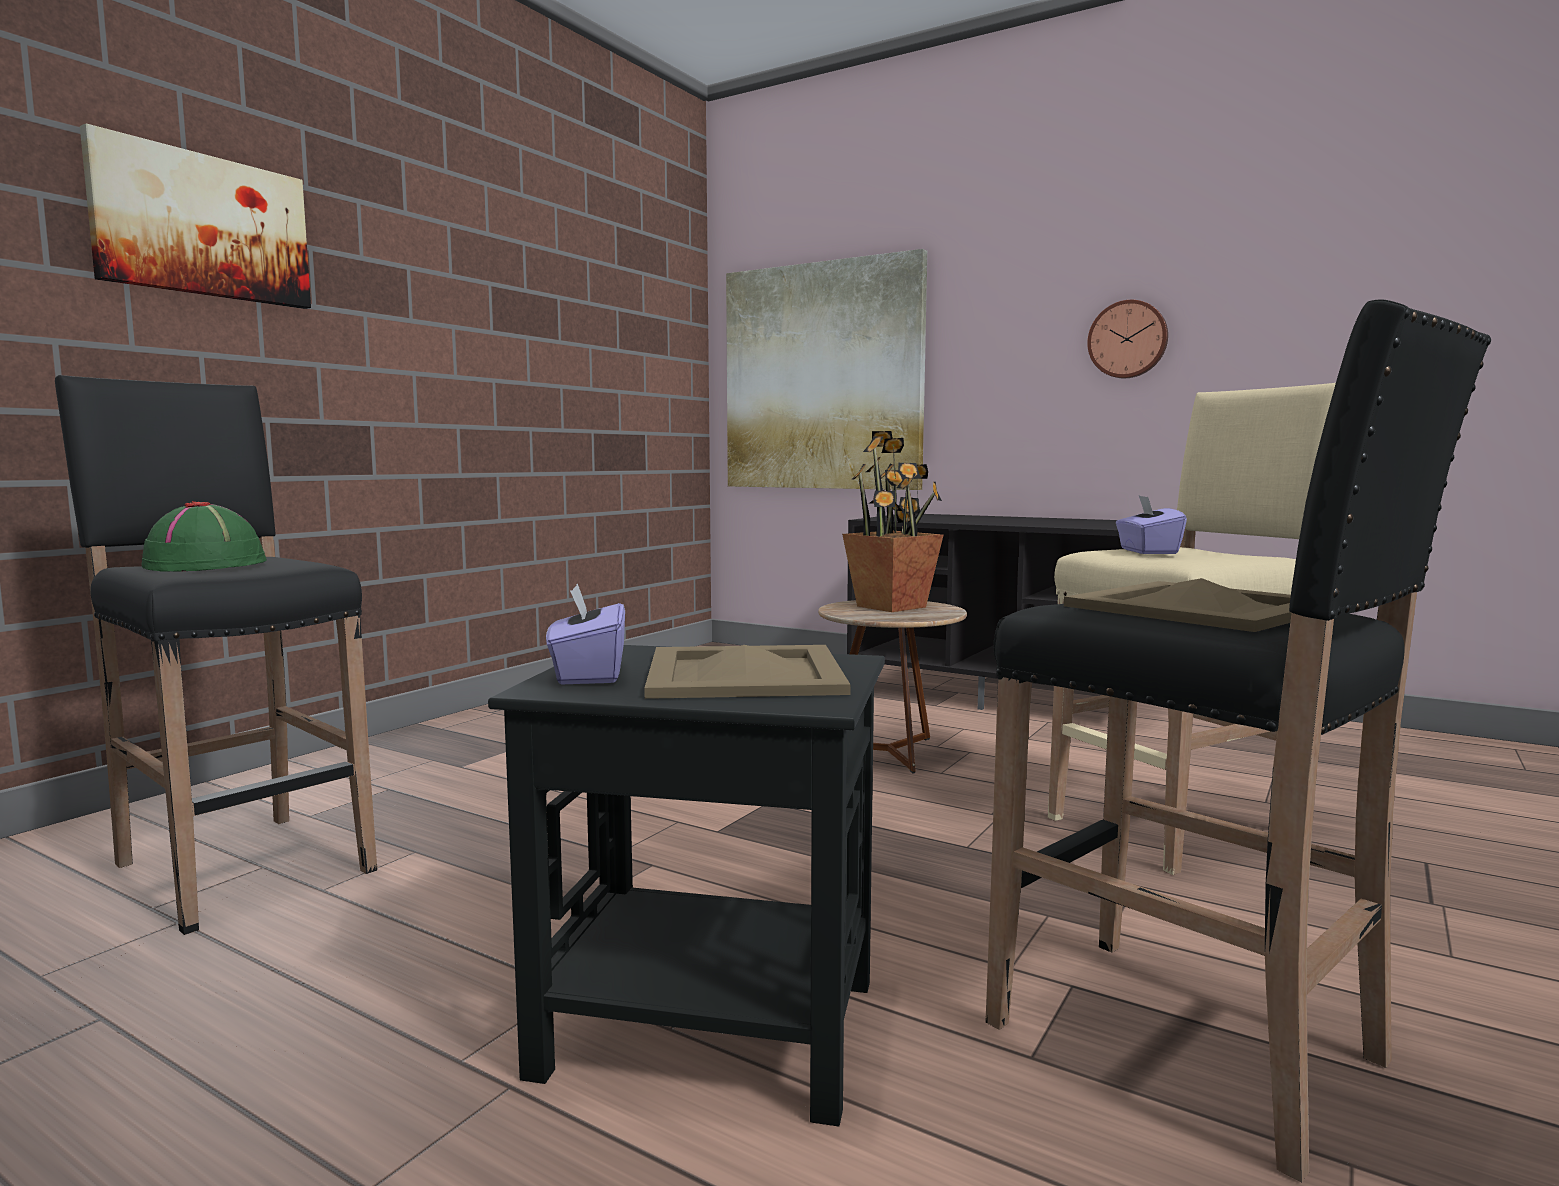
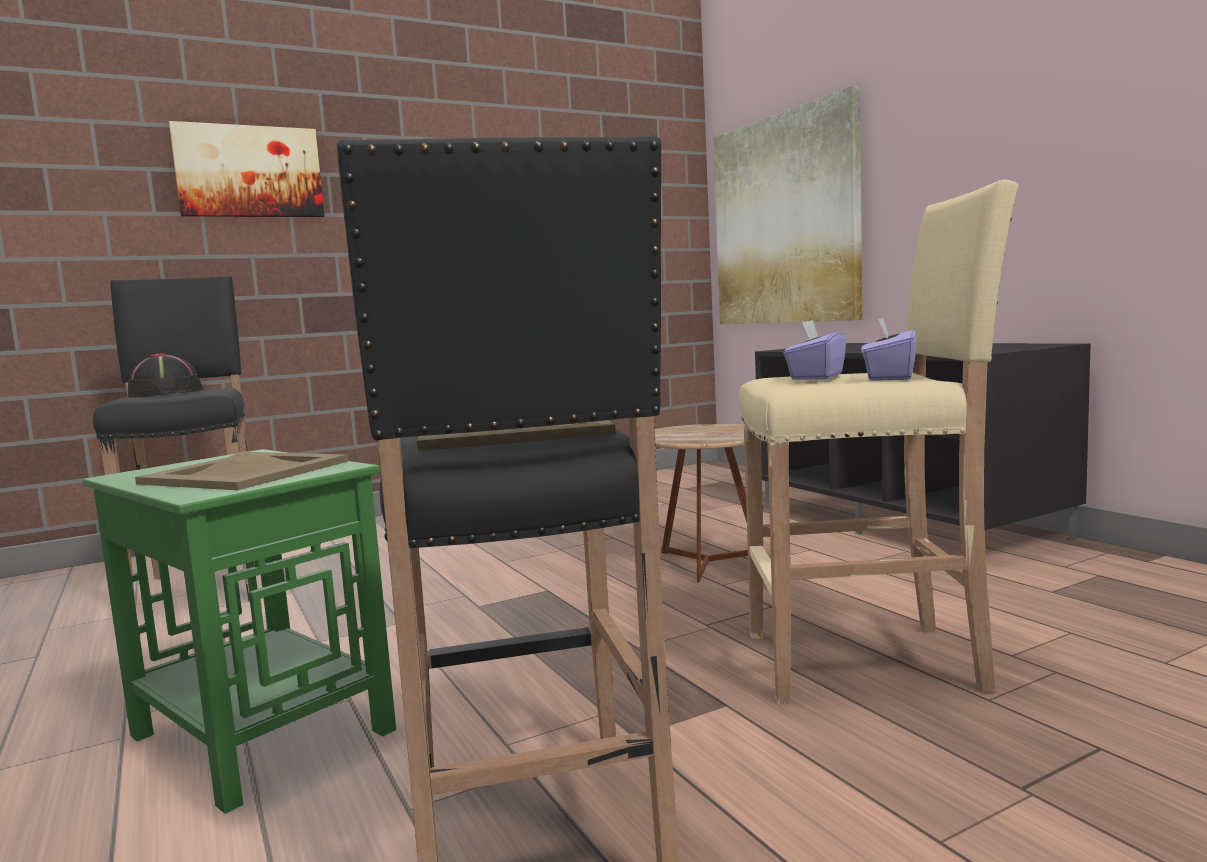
camera: 30 degrees right, 0 degrees up
green hat [140,501,267,572] -> black hat [128,353,203,397]
black side table [488,645,885,1127] -> green side table [83,449,396,814]
purple tissue box [546,583,625,684] -> purple tissue box moved to [861,317,917,381]
potted plant [842,431,943,612] -> none
wall clock [1087,300,1168,378] -> none

